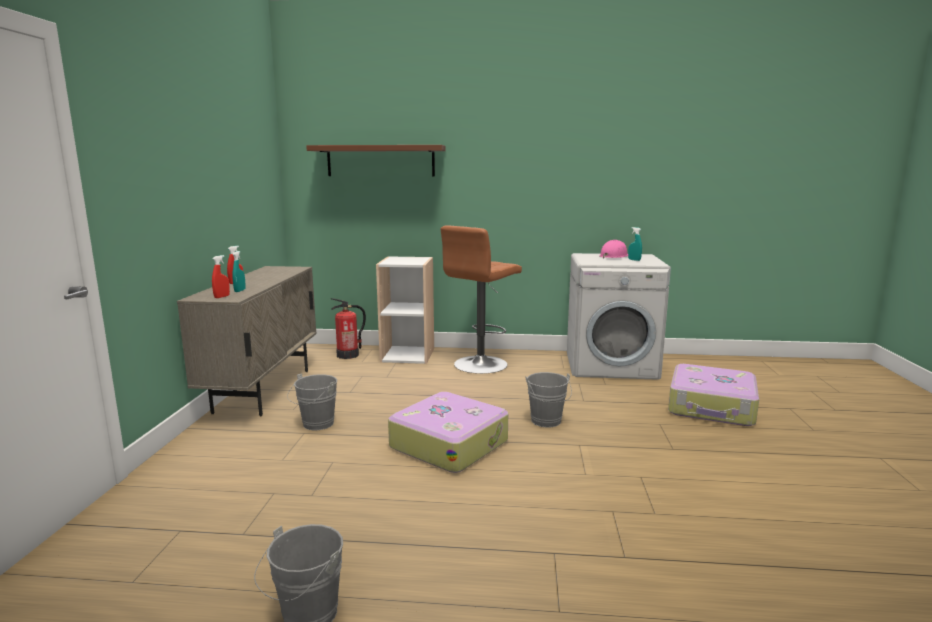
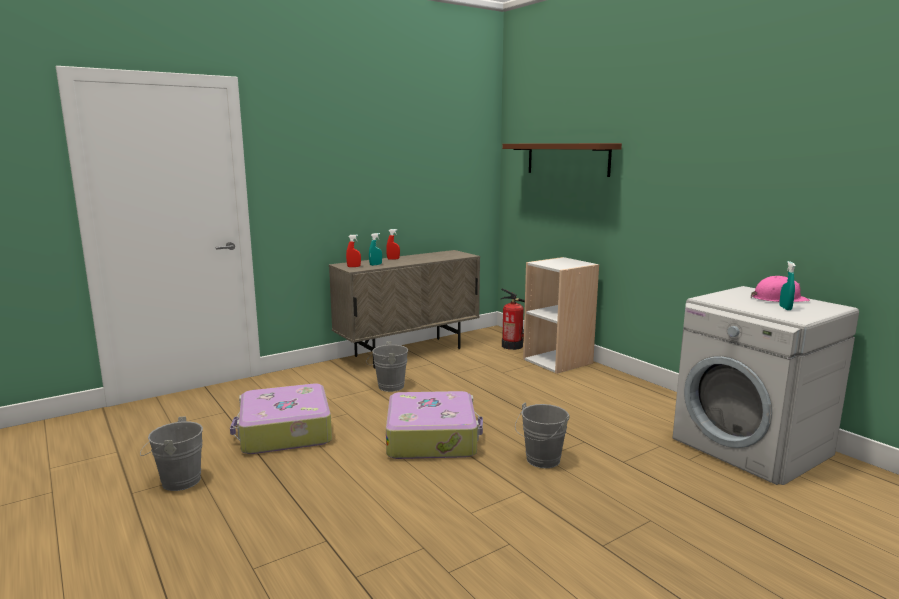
camera: 50 degrees right, 0 degrees up
brown stool [441,225,522,374] -> none
suitcase [668,364,759,426] -> suitcase moved to [230,383,332,454]

